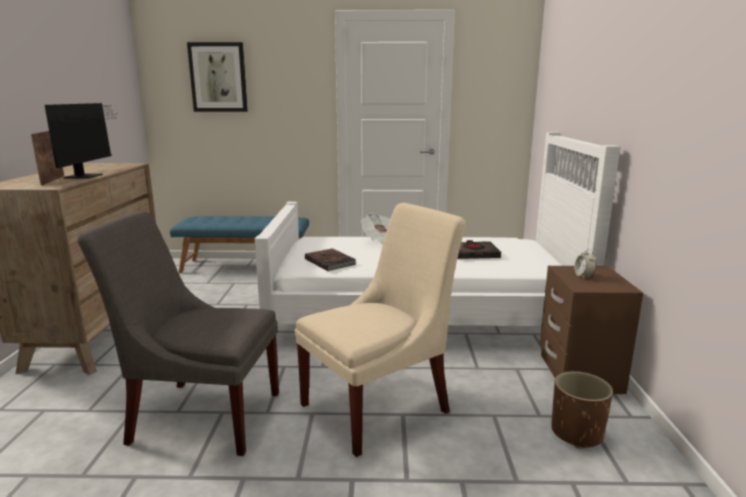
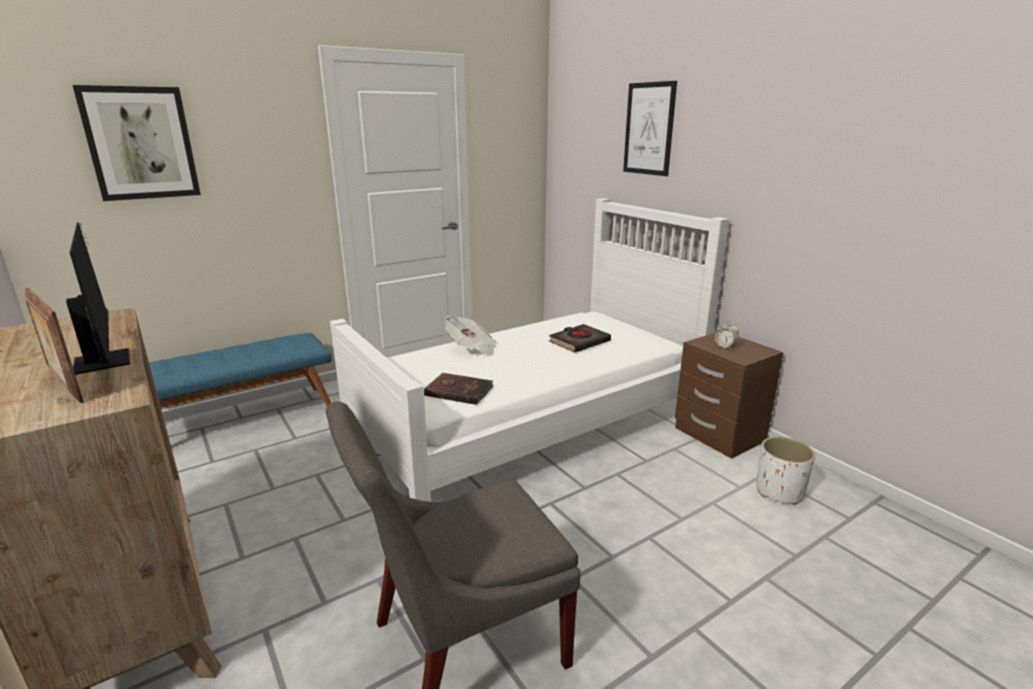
camera: 35 degrees left, 5 degrees up
beige chair [295,203,466,457] -> none
brown planter [551,371,613,449] -> white planter [756,436,815,505]
none -> picture [623,81,677,176]

